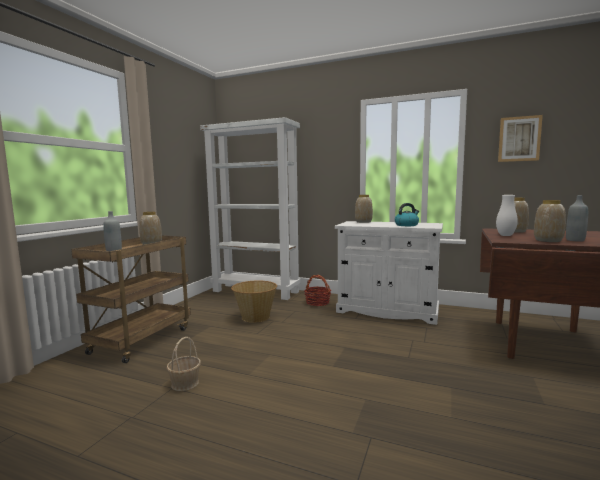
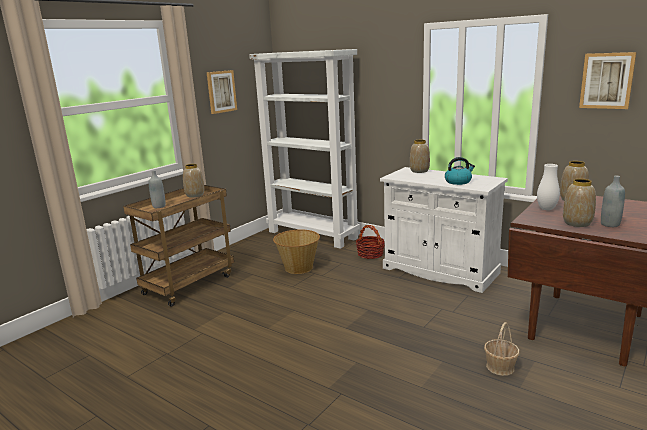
camera: 15 degrees right, 10 degrees up
basket [166,337,201,391] -> basket moved to [484,322,520,376]
none -> picture [207,70,237,114]

